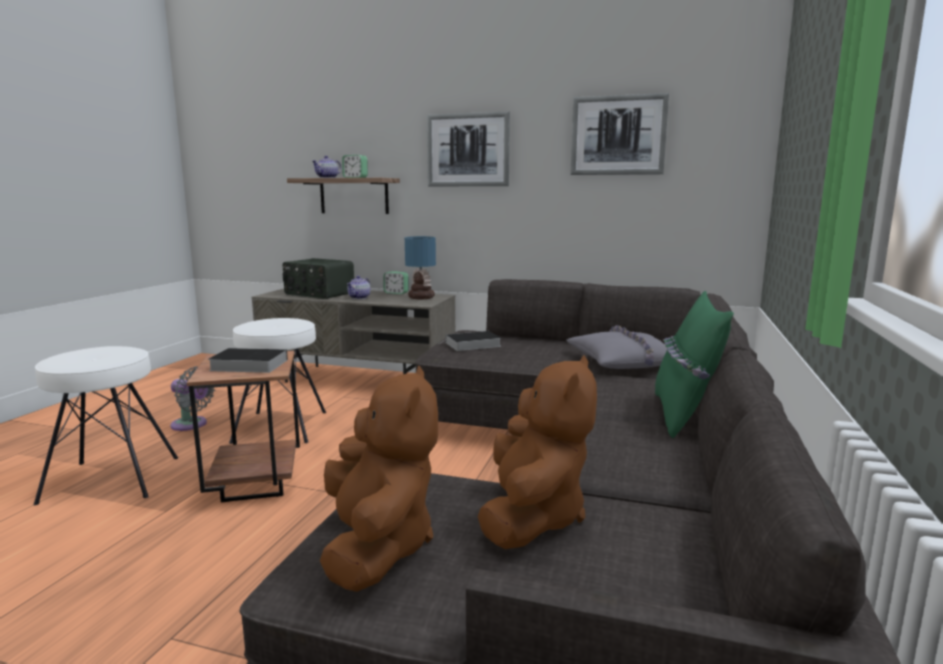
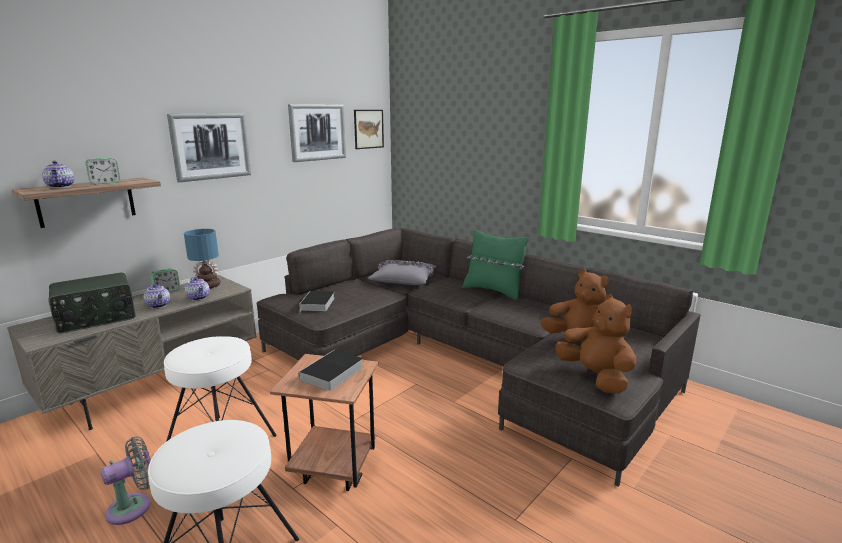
camera: 65 degrees left, 5 degrees up
brown plush toy [320,366,438,592] -> brown plush toy turned 45 degrees clockwise [556,294,637,394]
none -> teapot [185,277,210,301]
none -> picture [354,110,384,149]

